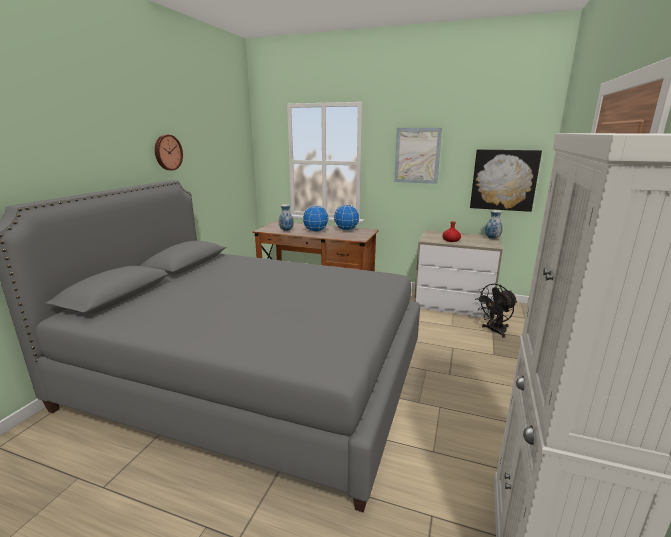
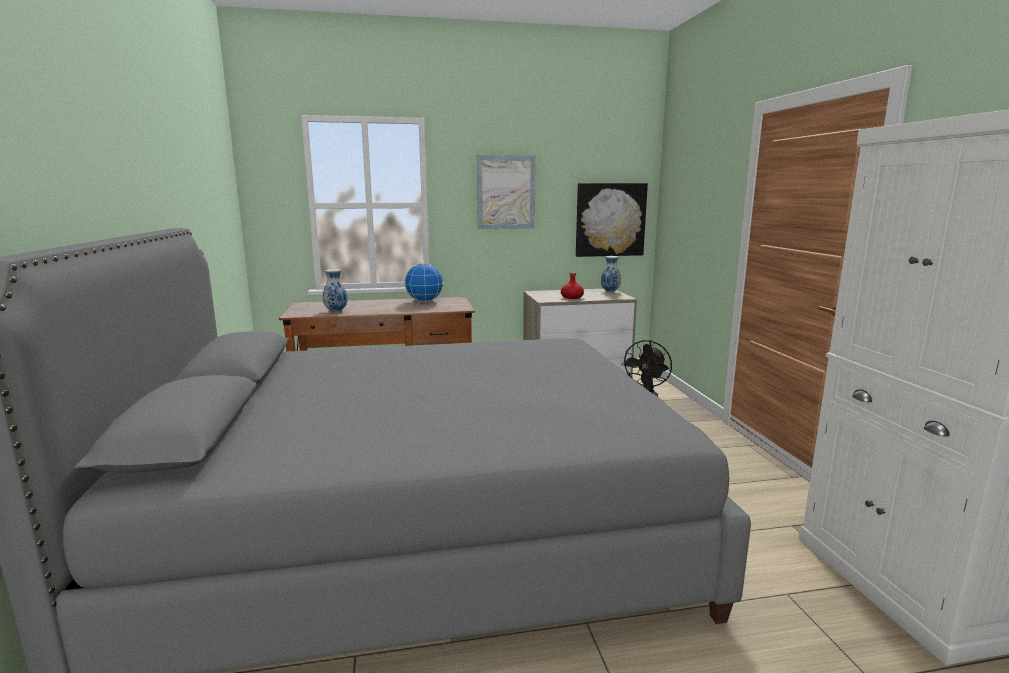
camera: 30 degrees left, 5 degrees down
wall clock [155,135,183,170] -> none
globe [302,205,328,232] -> none

